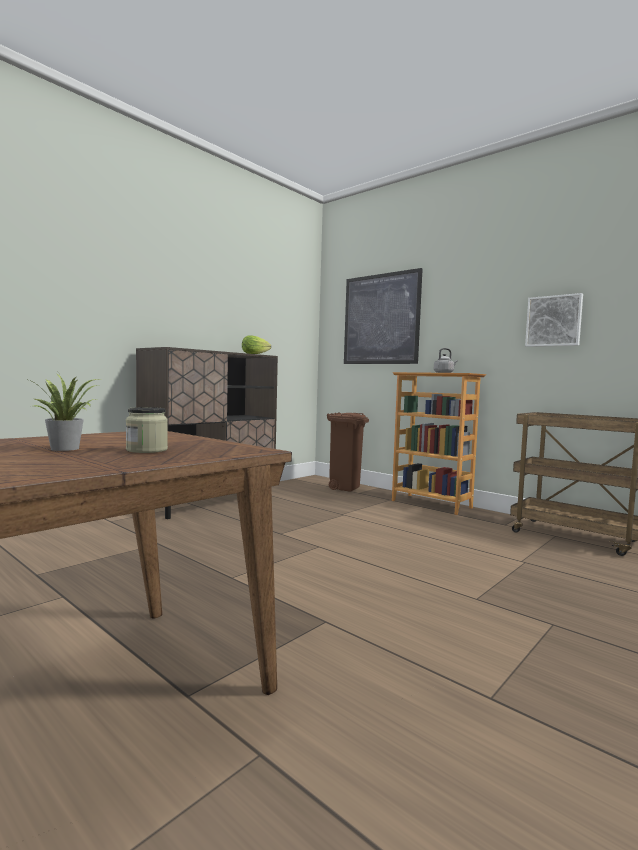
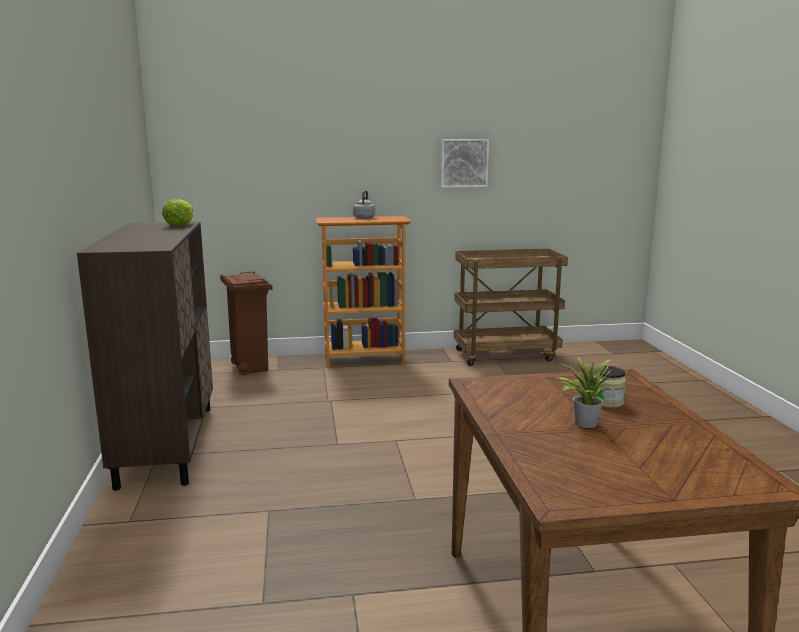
camera: 50 degrees left, 10 degrees up
picture [344,268,423,364] -> none

